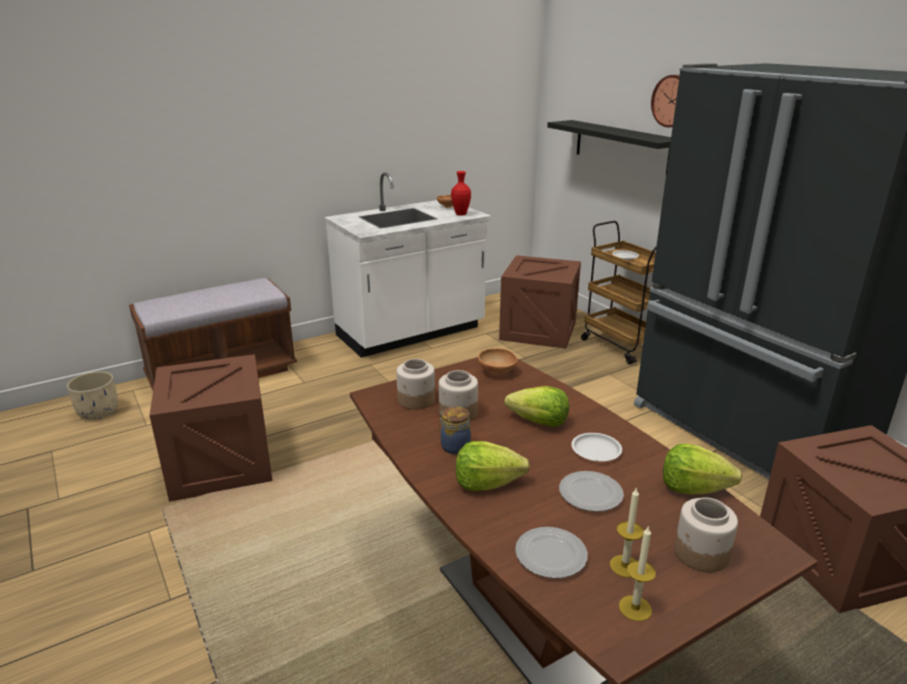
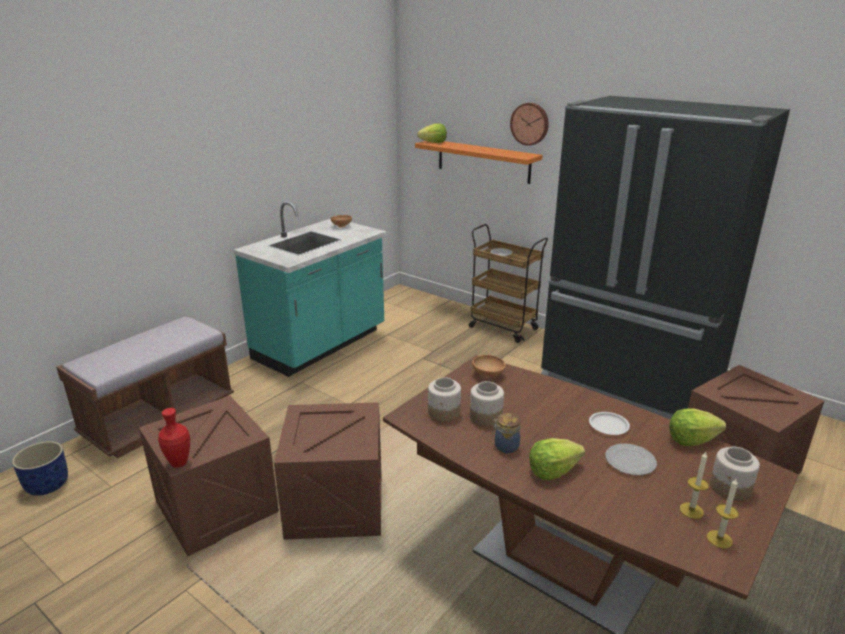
camera: 20 degrees left, 0 degrees up
beige planter [67,371,118,420] -> blue planter [12,441,68,496]
white counter [324,172,491,358] -> turquoise counter [234,202,386,377]
red vase [451,171,471,216] -> red vase moved to [158,408,190,468]
crate [499,255,581,349] -> crate moved to [274,402,381,540]
lettuce [504,386,569,427] -> lettuce moved to [417,124,447,143]
plate [515,527,588,578] -> none
black shelf [547,120,671,172] -> orange shelf [415,141,543,184]

